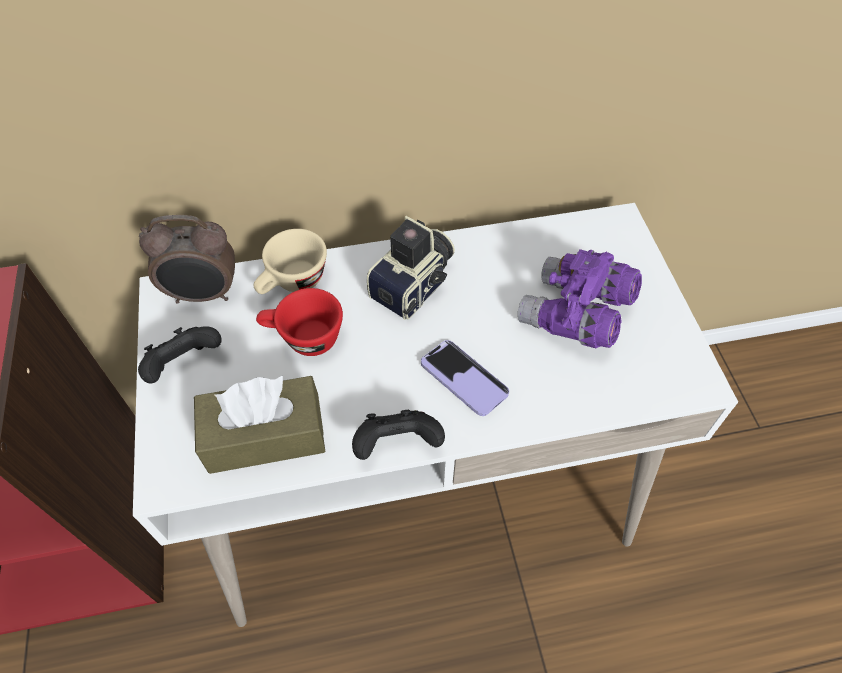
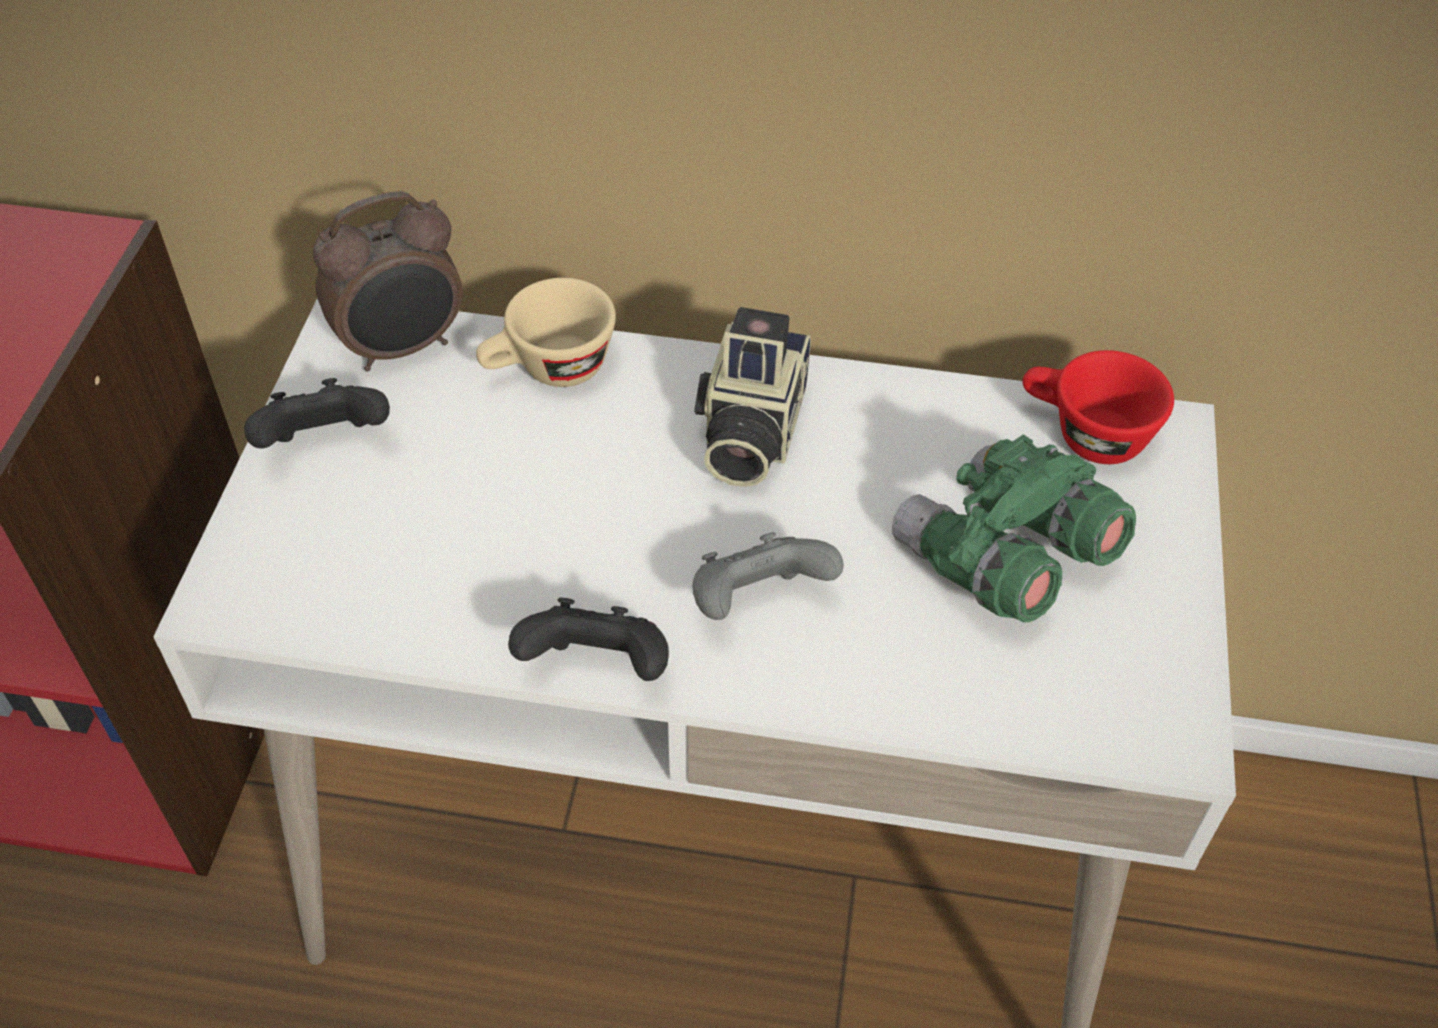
camera: 20 degrees right, 5 degrees down
alarm clock [139,215,235,303] -> alarm clock turned 45 degrees counterclockwise [313,191,463,371]
brown tissue box [194,376,325,474] -> none
red cup [256,288,343,356] -> red cup moved to [1022,350,1174,464]
camera [367,216,455,320] -> camera turned 135 degrees clockwise [694,307,811,487]
phone [421,340,509,416] -> grey game controller [692,532,844,620]
purple binoculars [518,249,642,348] -> green binoculars [892,434,1136,622]

